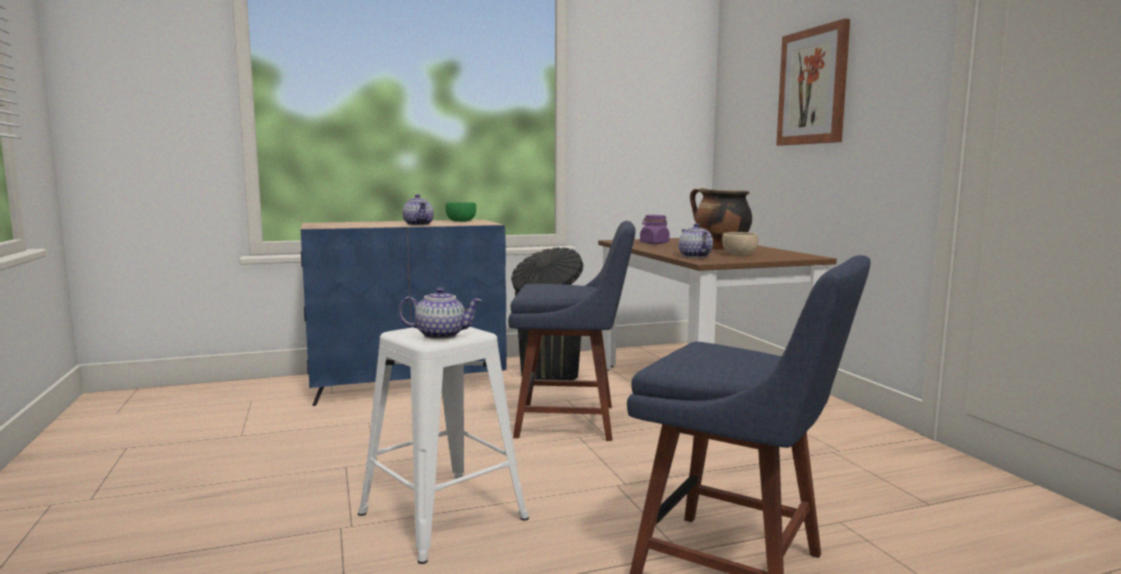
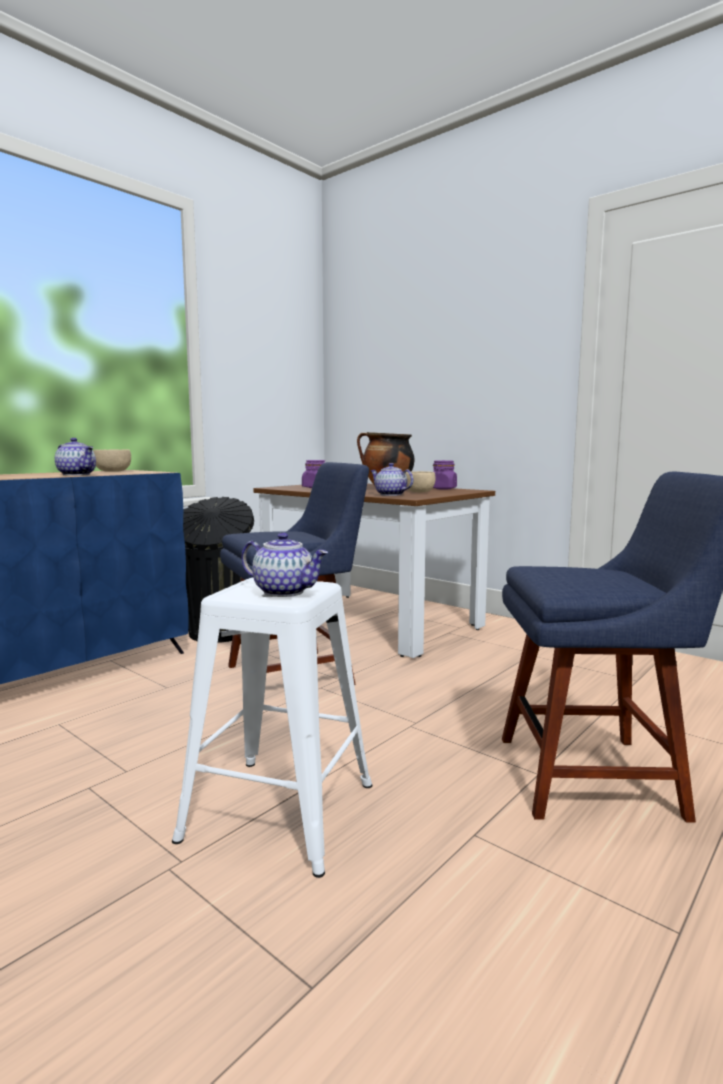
camera: 30 degrees left, 0 degrees up
teapot [398,287,482,339] -> teapot turned 60 degrees clockwise [241,533,328,597]
green bowl [446,202,476,222] -> beige bowl [93,450,131,472]
picture [776,19,850,146] -> none
none -> purple jar [433,460,457,490]

